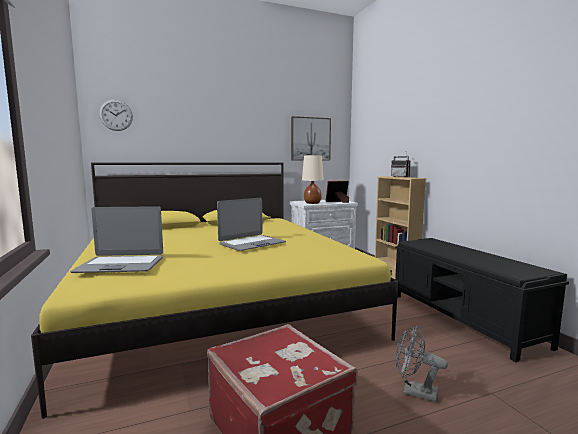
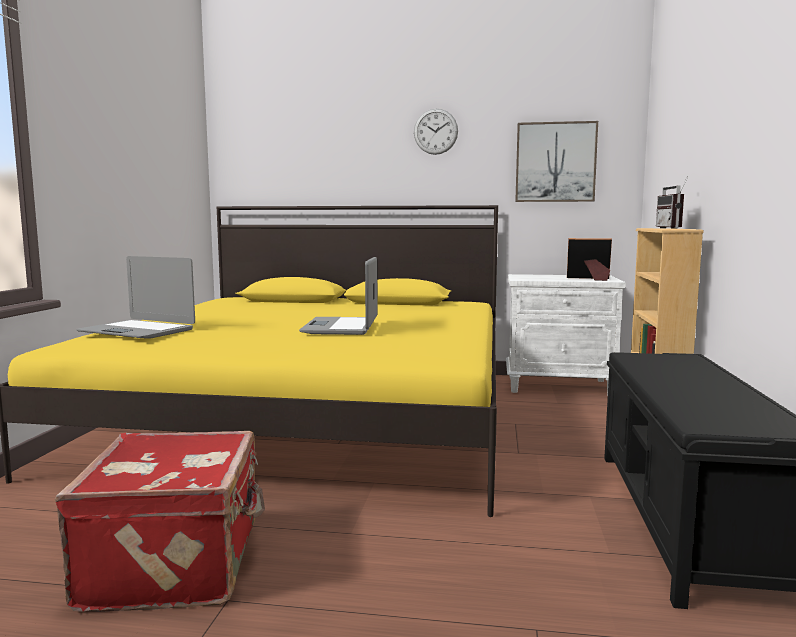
camera: 30 degrees right, 0 degrees up
wall clock [99,100,133,131] -> wall clock moved to [414,109,458,155]
laptop [217,198,286,251] -> laptop turned 105 degrees clockwise [299,257,378,335]
beige table lamp [302,155,324,204] -> none
grey fan [395,325,448,402] -> none

